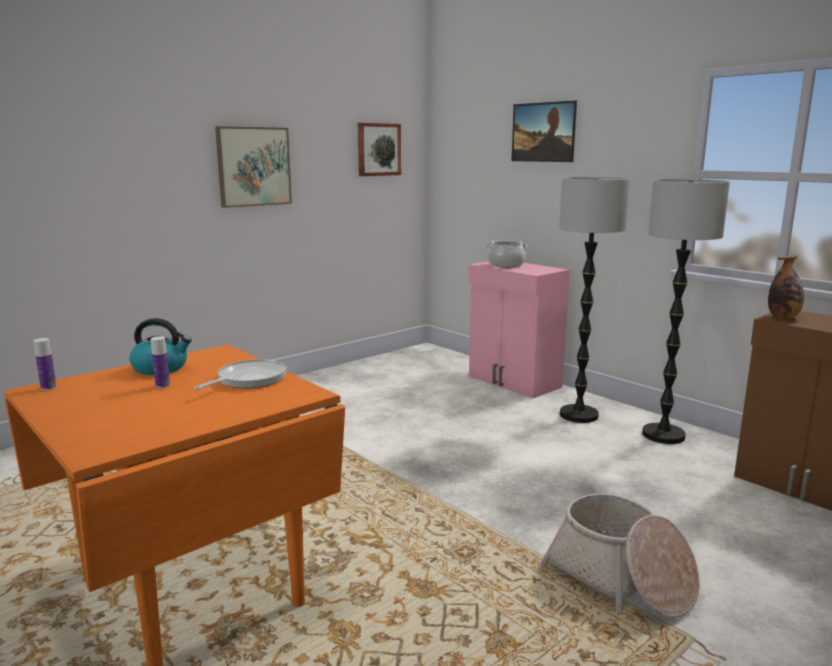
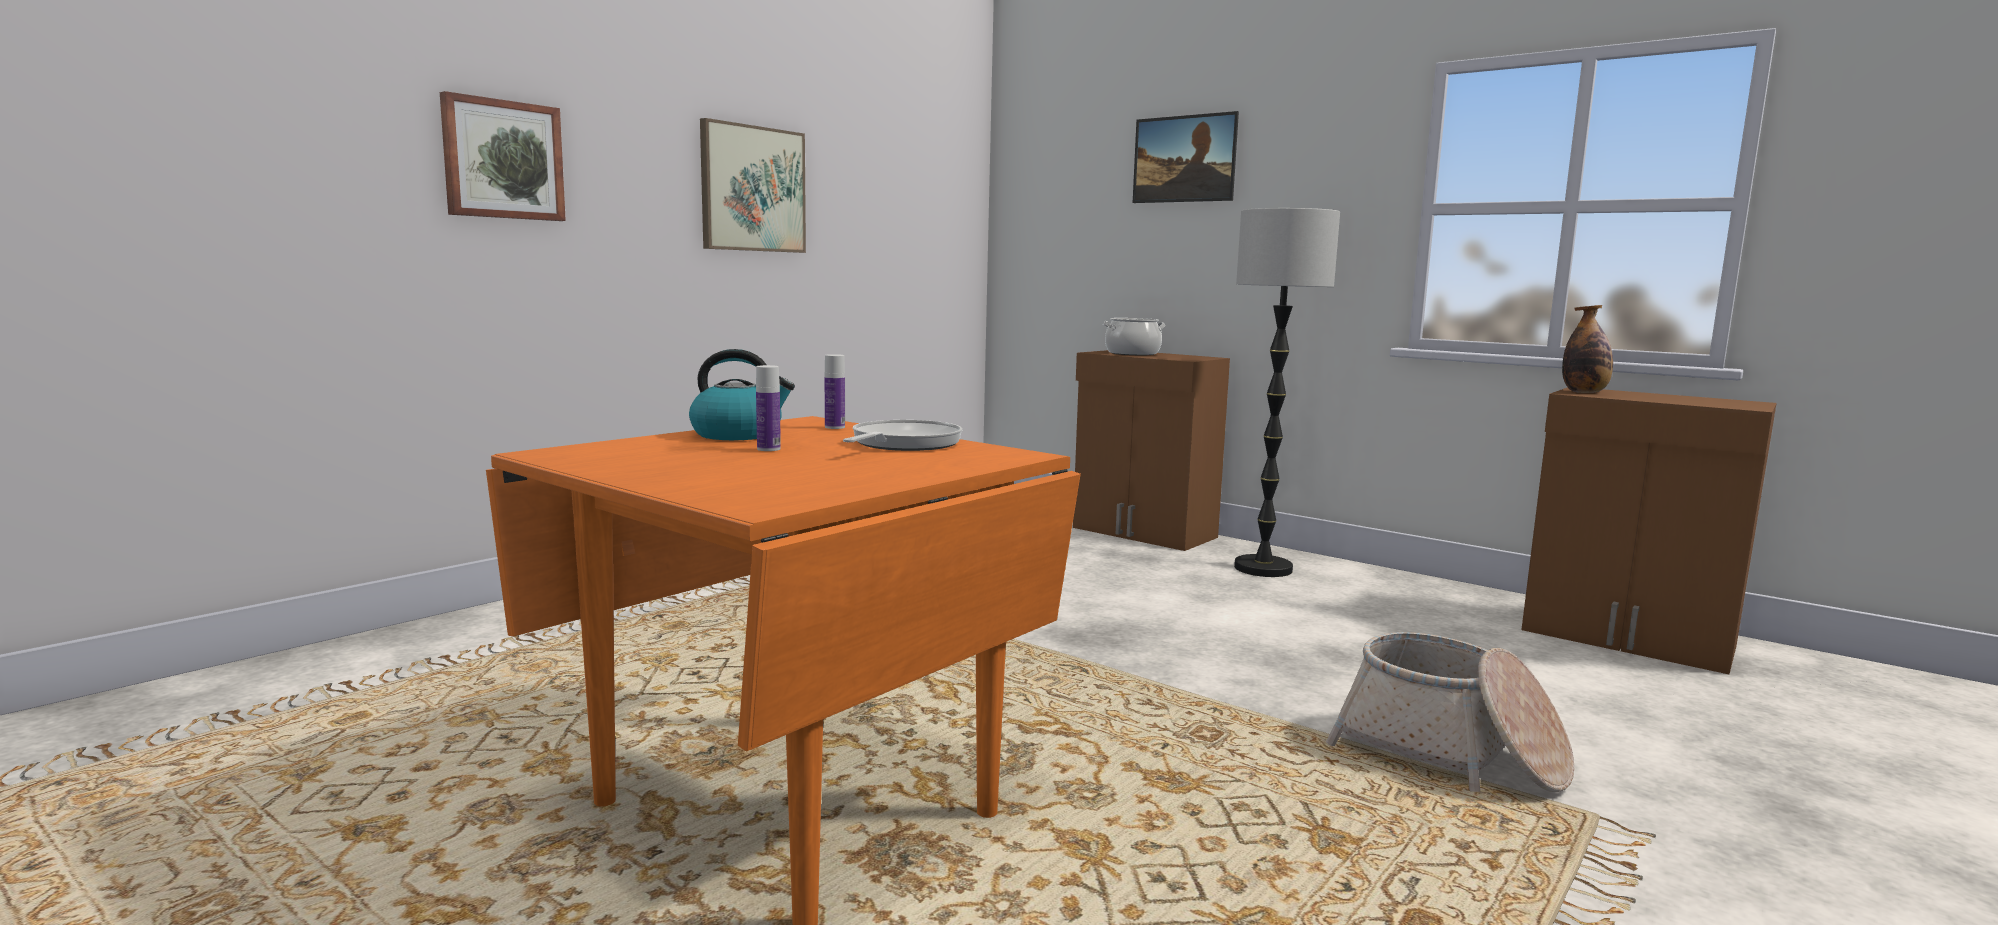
camera: 10 degrees left, 5 degrees down
bottle [34,338,57,390] -> bottle moved to [825,354,845,429]
picture [358,123,401,176] -> picture moved to [440,91,566,221]
pink cabinet [469,261,570,398] -> brown cabinet [1073,350,1230,551]
floor lamp [642,179,730,444] -> none

